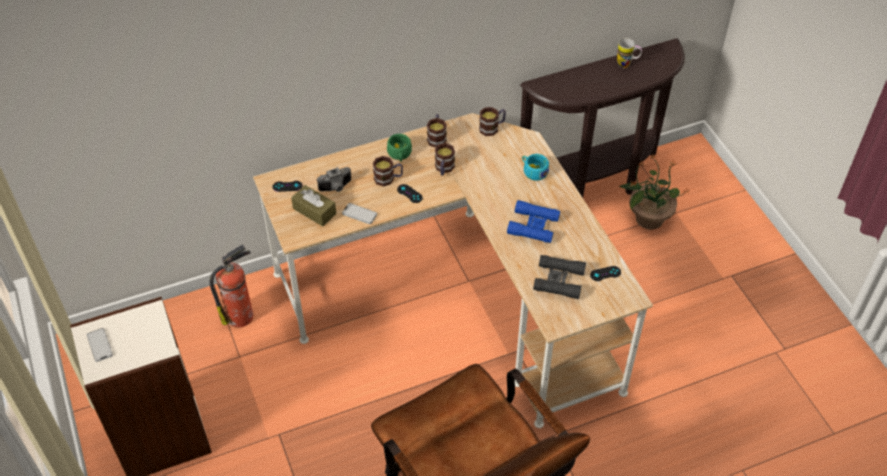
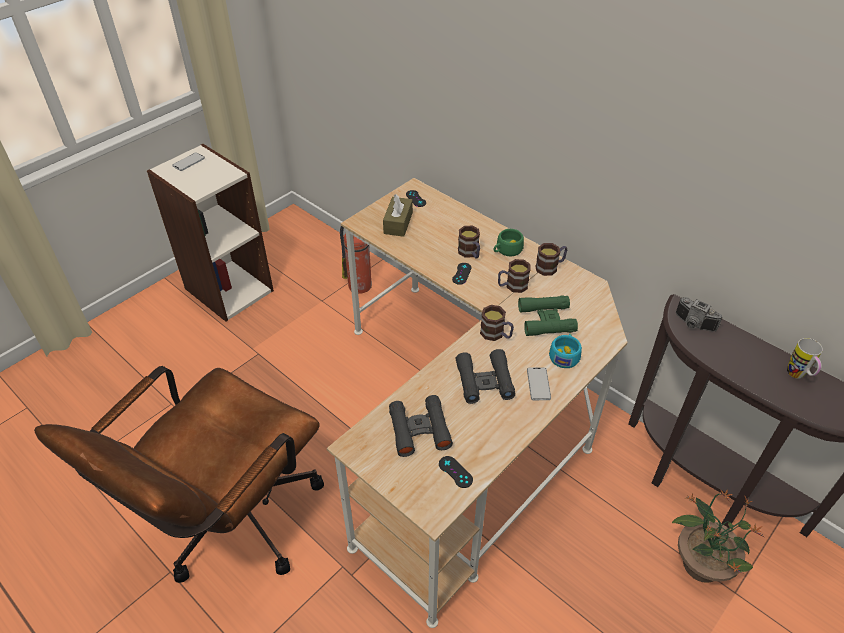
camera: 65 degrees right, 5 degrees down
camera [317,167,351,192] -> camera moved to [676,297,723,332]
phone [342,203,377,224] -> phone moved to [527,367,551,400]
mug [479,107,506,136] -> mug moved to [480,305,514,341]
blue binoculars [507,200,560,243] -> black binoculars [455,349,515,404]
none -> green binoculars [518,296,578,336]

